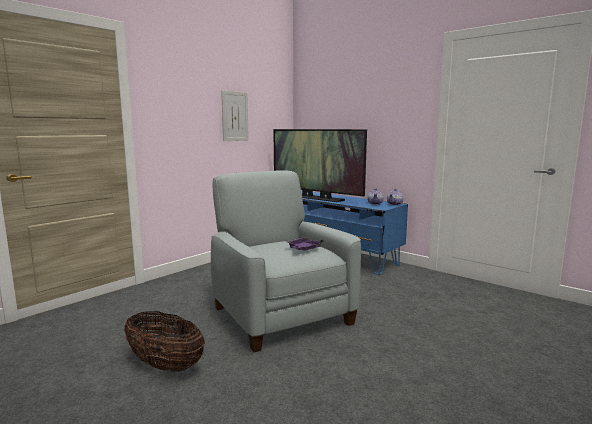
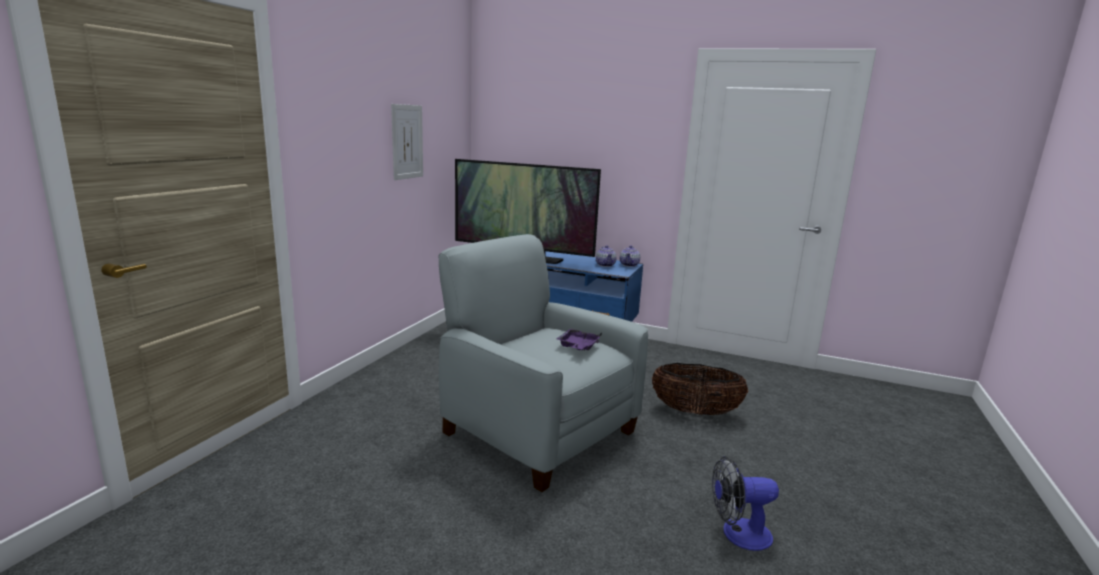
camera: 20 degrees left, 5 degrees up
basket [124,311,205,372] -> basket moved to [652,363,748,415]
none -> fan [712,456,779,551]

